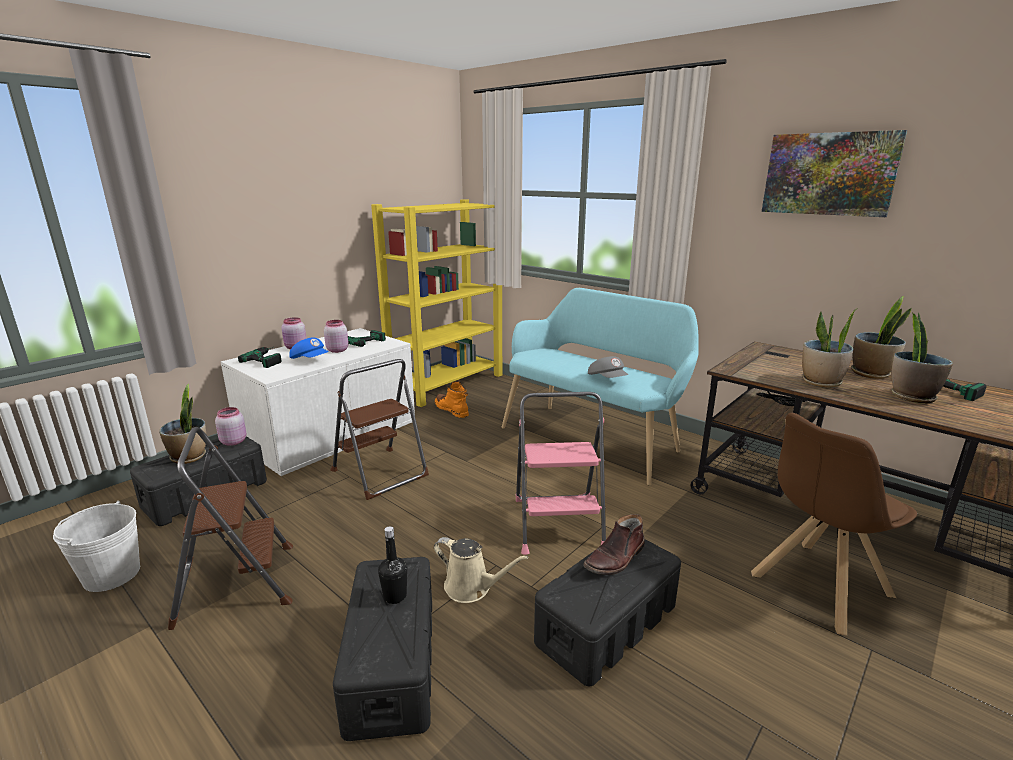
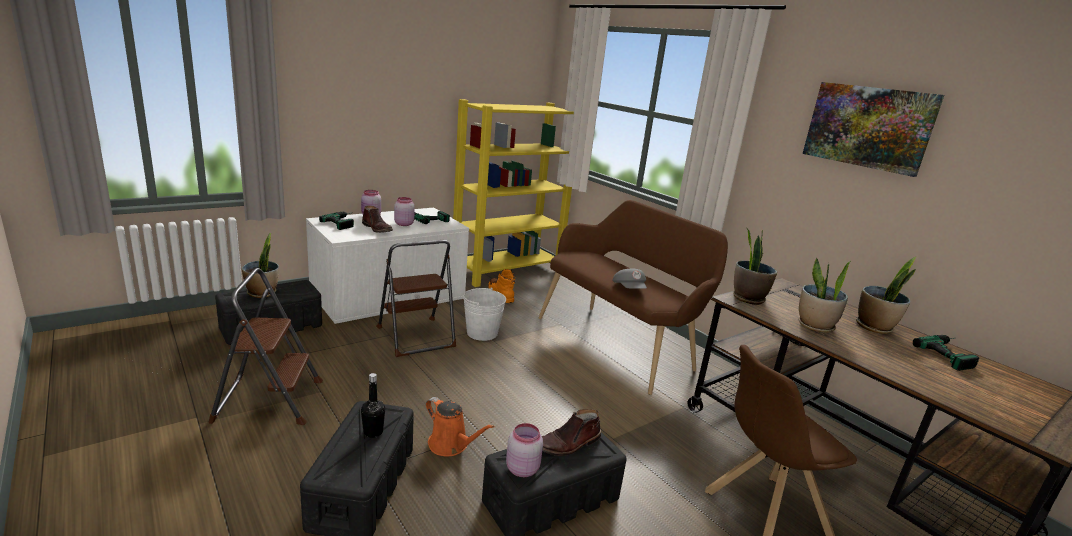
camera: 10 degrees right, 0 degrees up
white bucket [53,501,140,592] -> white bucket moved to [463,288,506,341]
pink jar [215,407,246,446] -> pink jar moved to [506,423,543,477]
blue cap [289,338,329,359] -> brown boot [362,205,393,233]
beige watering can [434,537,528,603] -> orange watering can [426,397,494,456]
turquoise bench [502,288,699,486] -> brown bench [539,200,728,395]
pink step ladder [516,392,606,555] -> none
potted plant [892,313,953,404] -> potted plant moved to [733,228,777,305]

